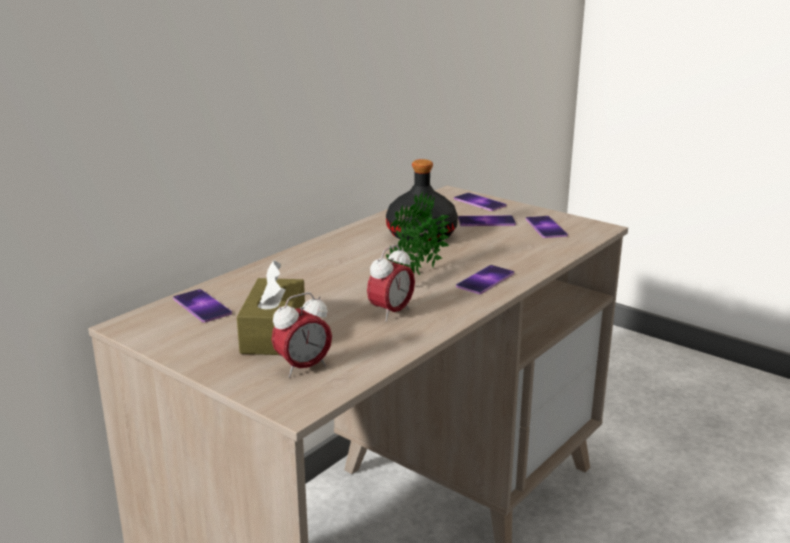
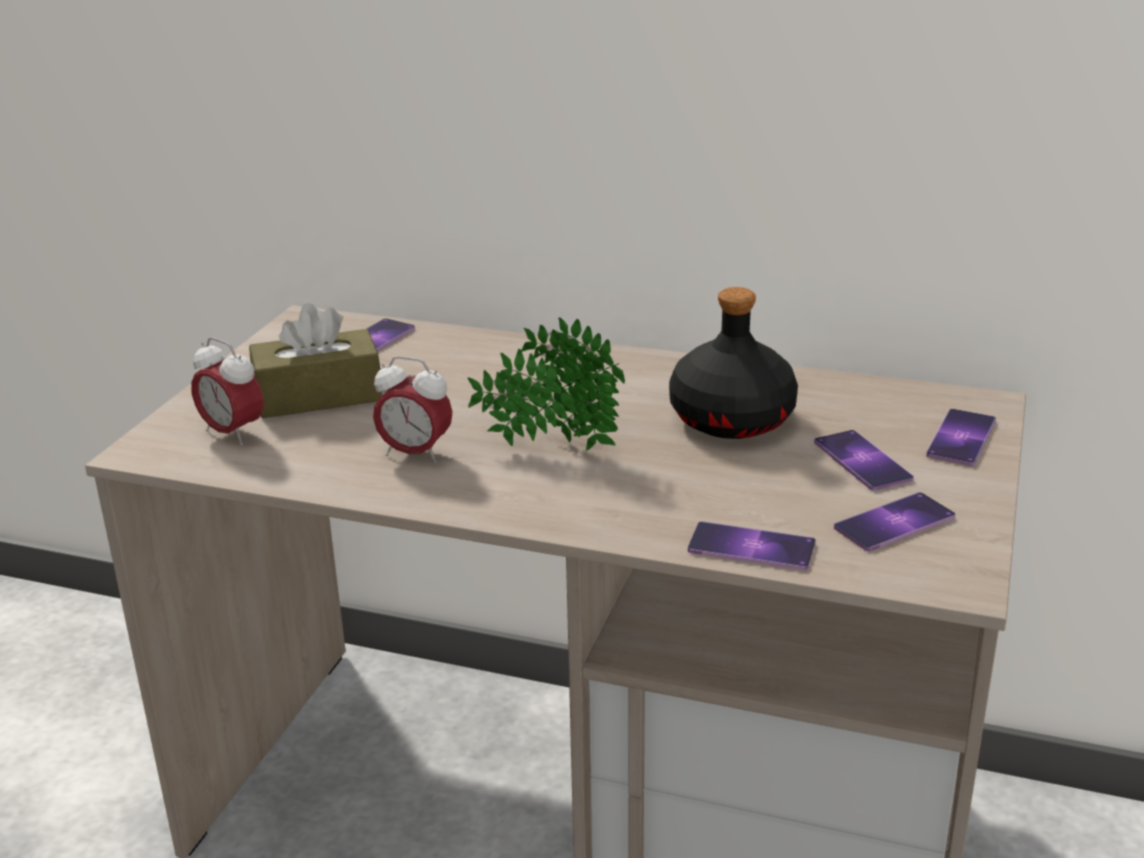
camera: 70 degrees right, 5 degrees up
phone [456,265,514,294] -> phone moved to [688,521,816,570]

